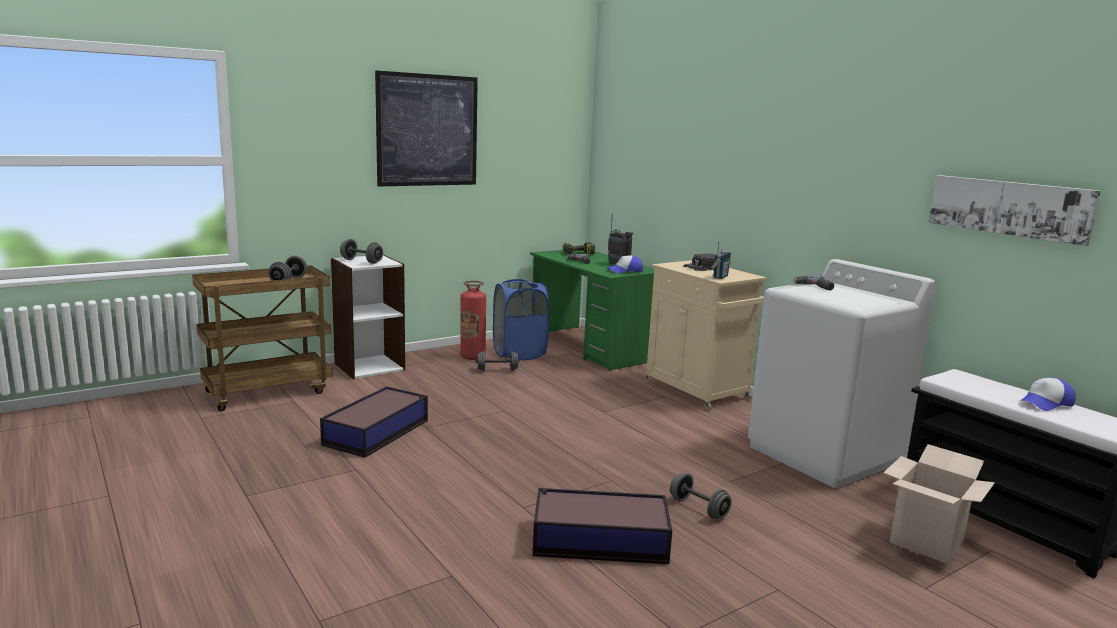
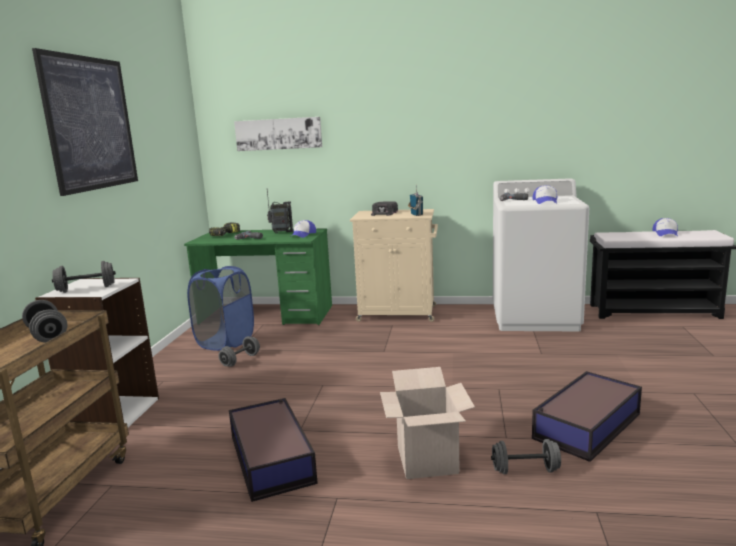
camera: 45 degrees left, 0 degrees up
fire extinguisher [460,280,486,360] -> none
grey dumbbell [670,473,732,519] -> grey dumbbell moved to [491,439,561,474]
cardboard box [883,444,995,564] -> cardboard box moved to [380,367,475,479]
picture [929,175,1101,246] -> picture moved to [234,117,322,151]
none -> cap [533,185,557,204]

